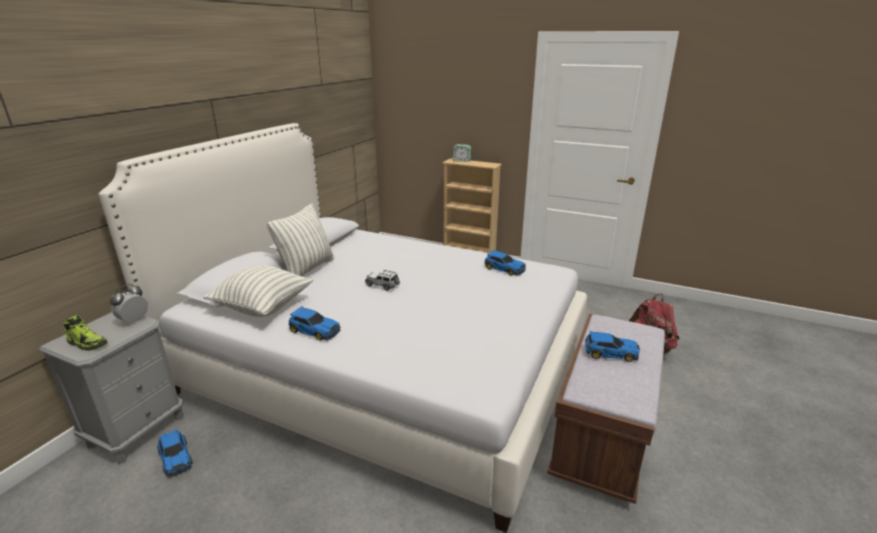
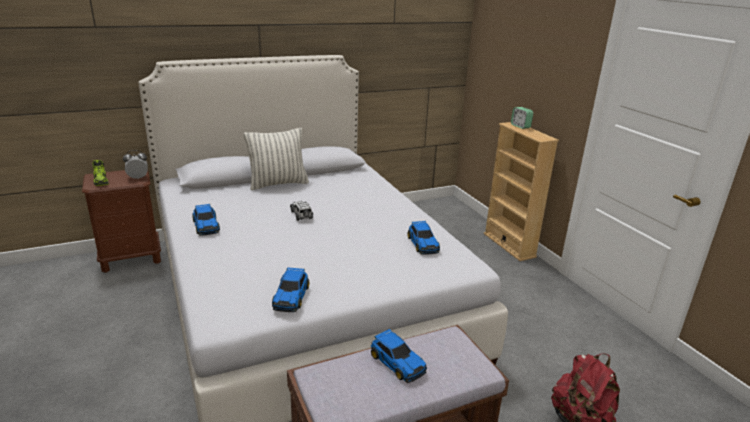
camera: 40 degrees right, 0 degrees up
grey nightstand [39,312,184,464] -> brown nightstand [82,170,161,273]
toy car [157,429,193,478] -> toy car moved to [272,267,309,312]
pillow [204,265,313,317] -> none

